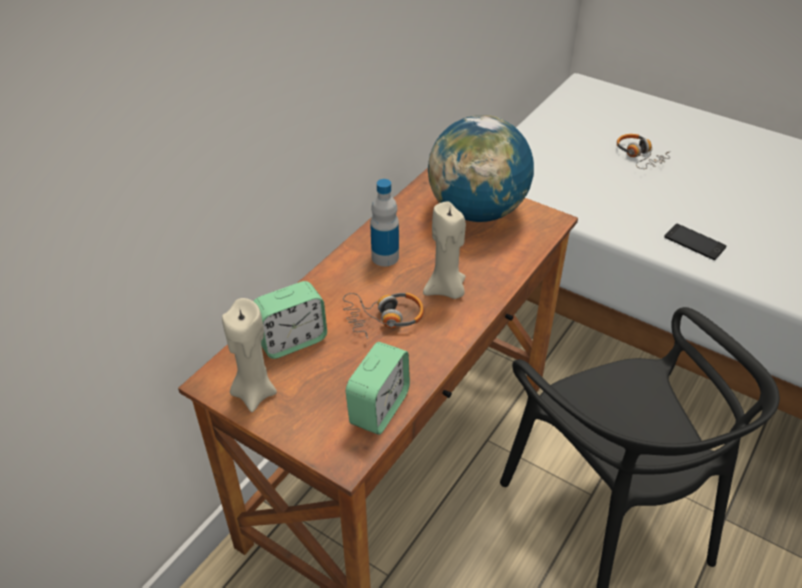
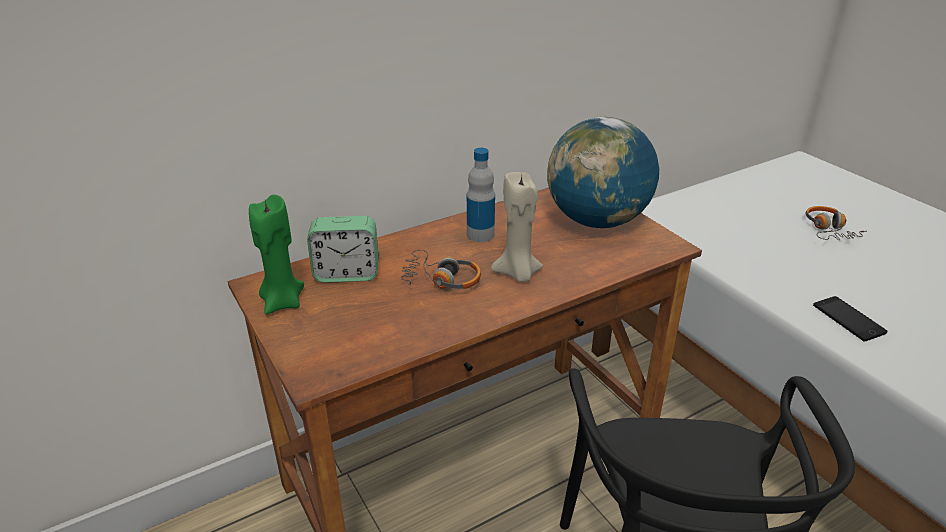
camera: 25 degrees right, 10 degrees down
beige candle [222,298,277,412] -> green candle [249,195,304,315]
alarm clock [346,342,410,435] -> none

